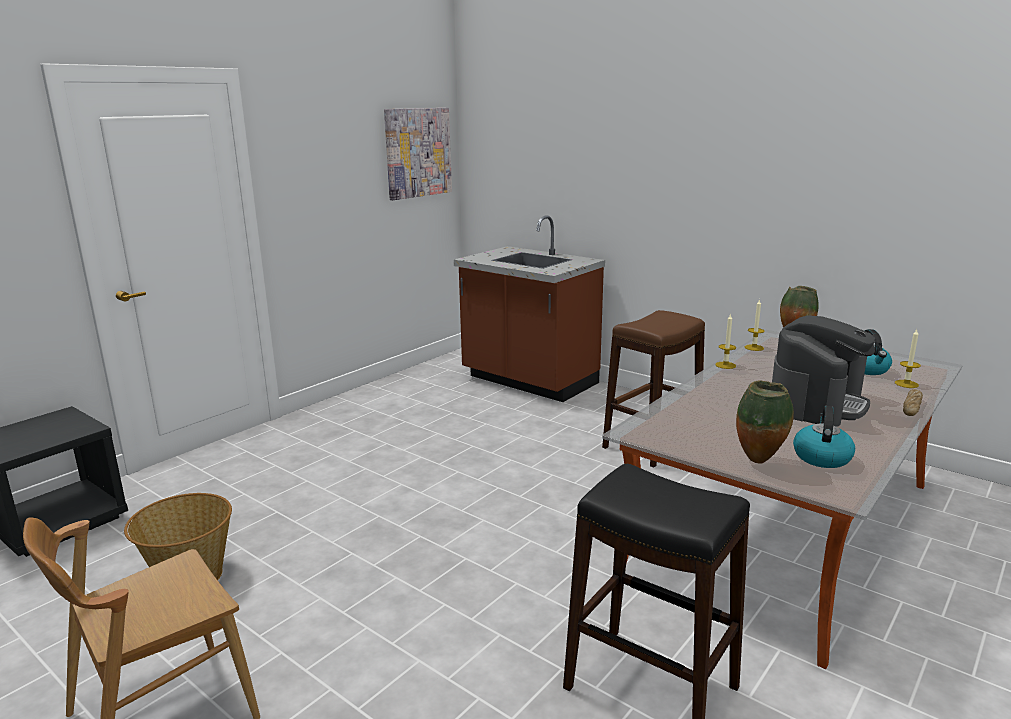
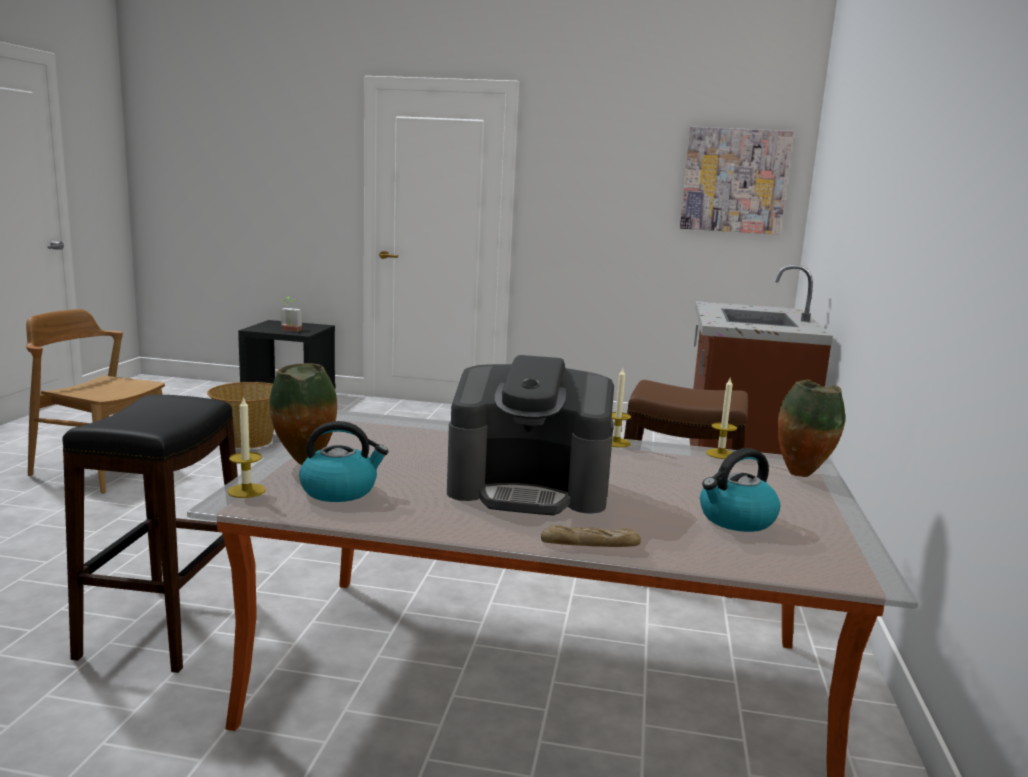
camera: 60 degrees right, 5 degrees down
candle [895,330,921,388] -> candle moved to [227,396,266,498]
none -> potted plant [281,297,302,332]

